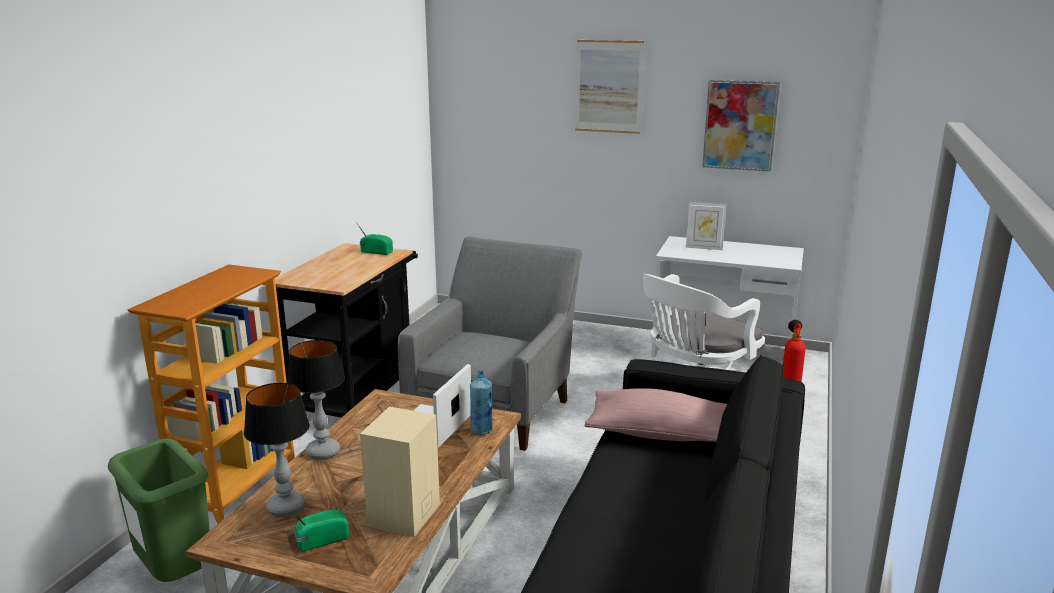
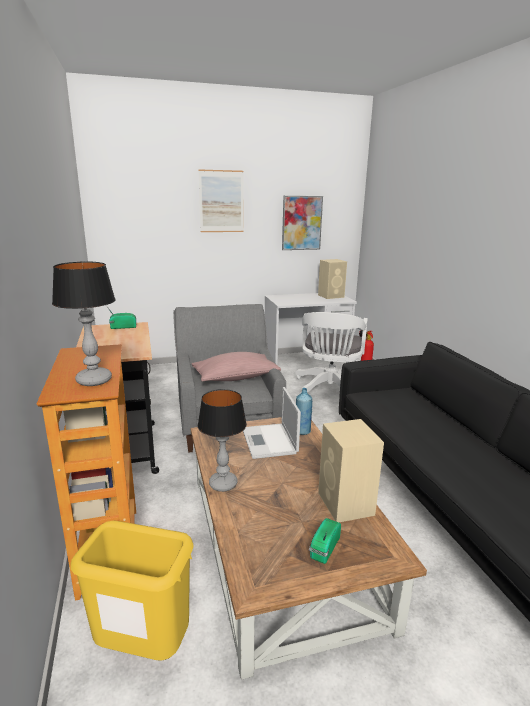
camera: 35 degrees left, 0 degrees up
green trash can [108,438,210,582] -> yellow trash can [71,520,194,661]
table lamp [244,383,310,517] -> table lamp moved to [52,262,116,386]
pink pillow [584,388,727,442] -> pink pillow moved to [192,352,281,382]
picture frame [686,202,727,250] -> none
none -> beige speaker [318,259,347,299]

